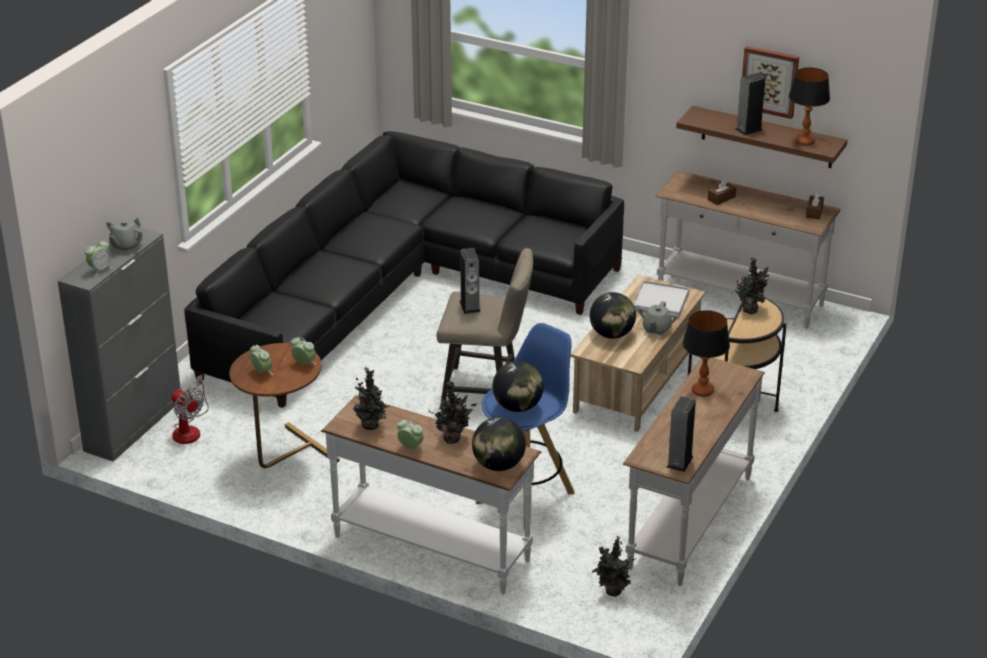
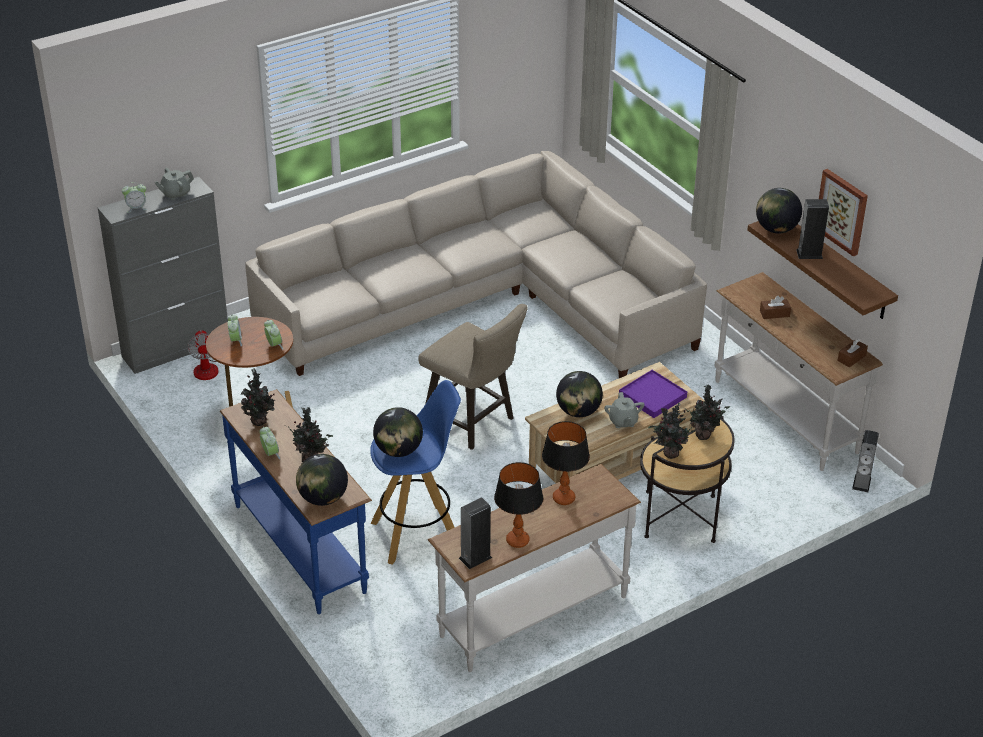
camera: 30 degrees right, 5 degrees up
black sofa [184,131,624,408] -> beige sofa [245,151,707,378]
white console table [321,395,541,594] -> blue console table [220,389,372,614]
speaker [460,248,481,314] -> speaker moved to [852,430,879,492]
potted plant [592,536,636,597] -> potted plant moved to [648,403,695,459]
white tray [633,281,689,318] -> purple tray [619,370,687,418]
grey teapot [638,301,677,336] -> grey teapot turned 60 degrees counterclockwise [604,392,645,428]
table lamp [789,68,830,146] -> table lamp moved to [494,462,543,548]
none -> globe [756,188,802,234]

